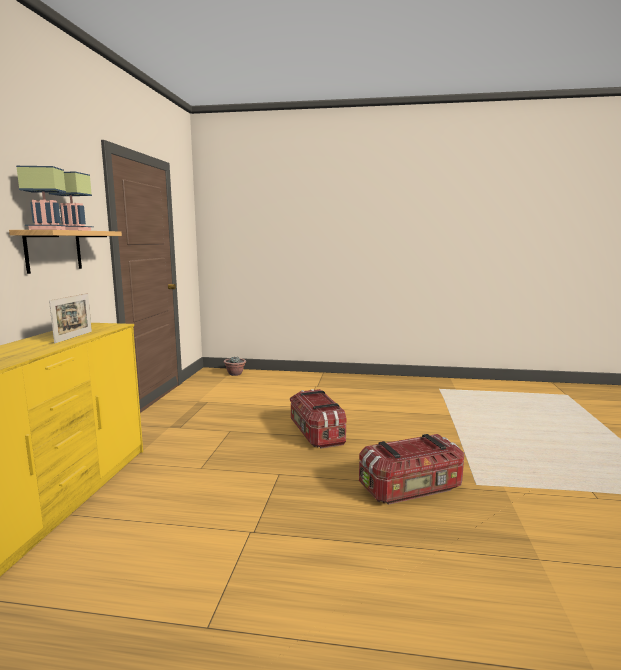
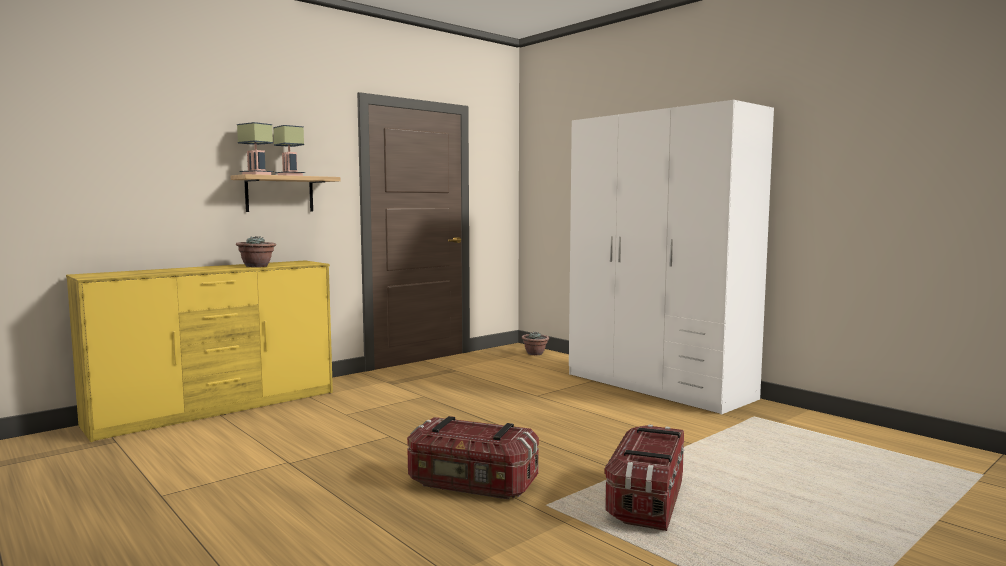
camera: 40 degrees right, 5 degrees down
picture frame [49,293,92,344] -> potted plant [236,236,276,267]
storage box [290,389,346,449] -> storage box moved to [604,424,684,531]
none -> white wardrobe [569,100,774,414]

